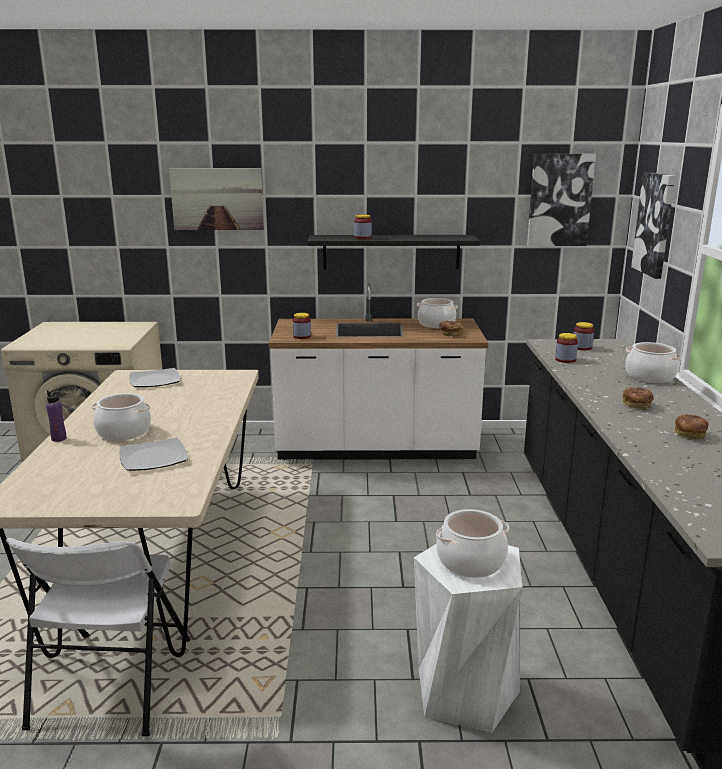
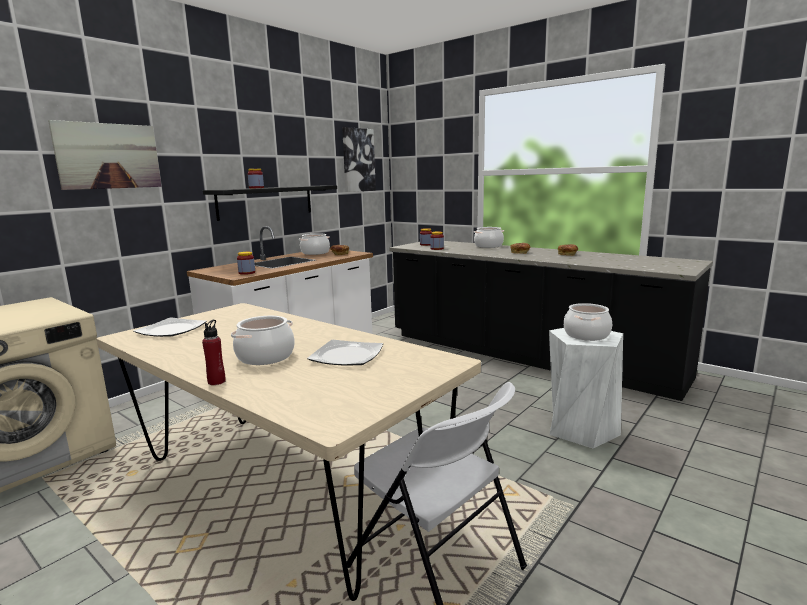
camera: 50 degrees left, 5 degrees down
purple bottle [46,389,66,442] -> red bottle [202,320,226,385]
picture [631,172,675,279] -> none

